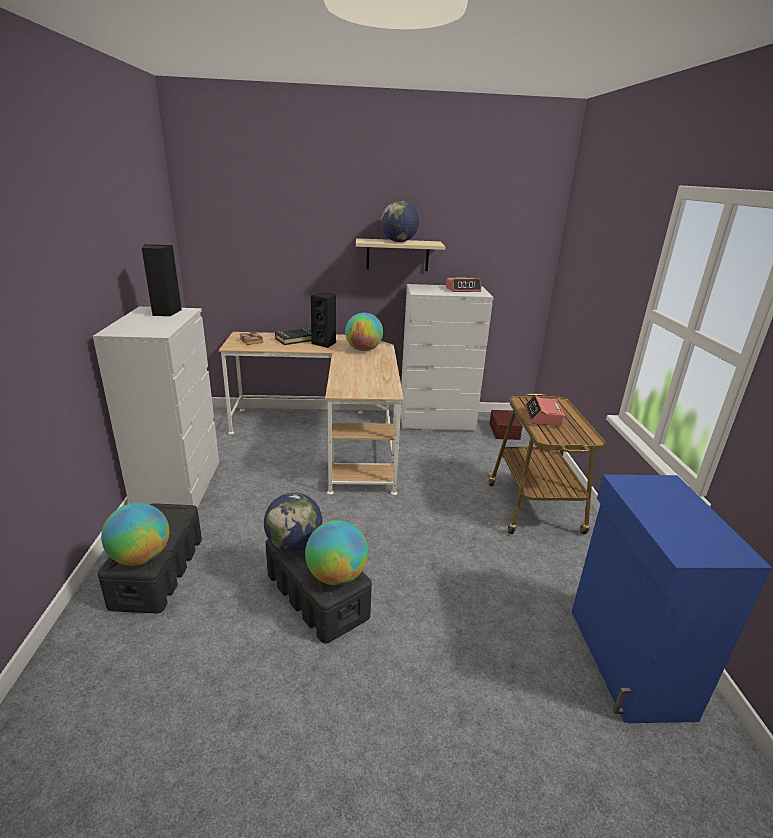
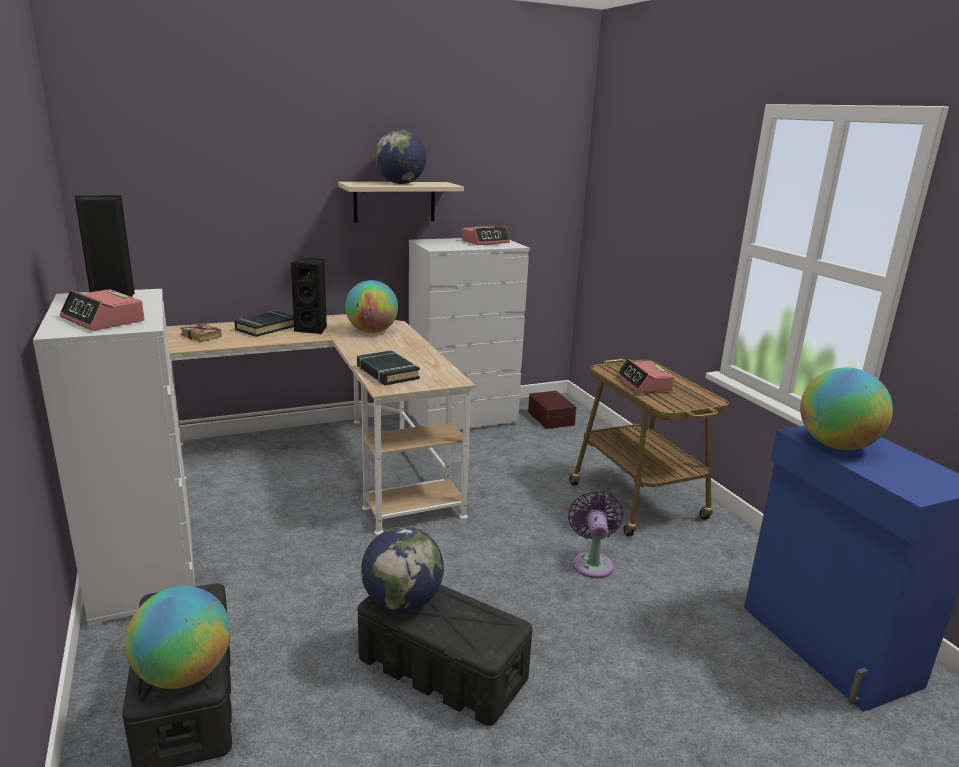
camera: 20 degrees left, 5 degrees down
globe [305,520,368,585] -> globe moved to [800,368,893,450]
none -> alarm clock [60,289,145,331]
none -> black book [357,350,420,385]
none -> purple fan [568,491,624,579]

